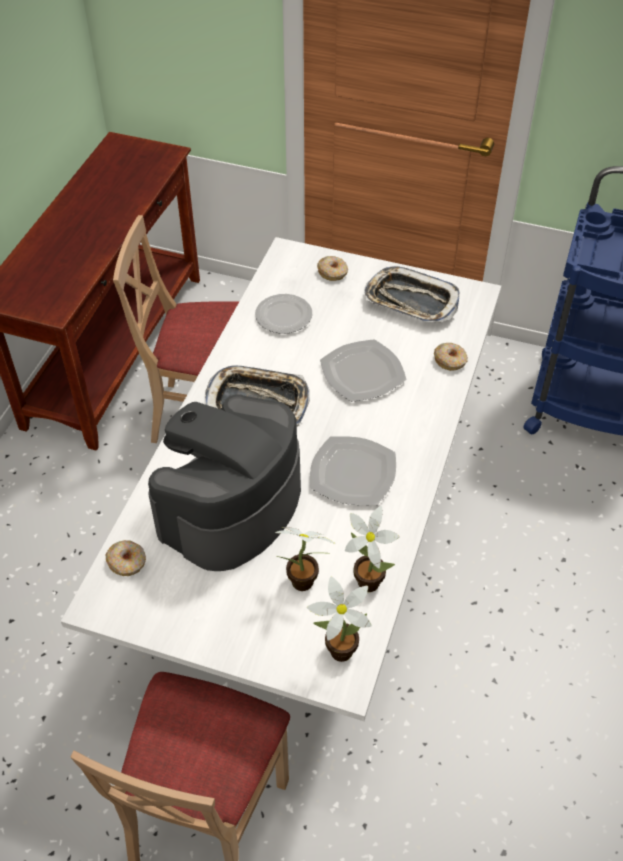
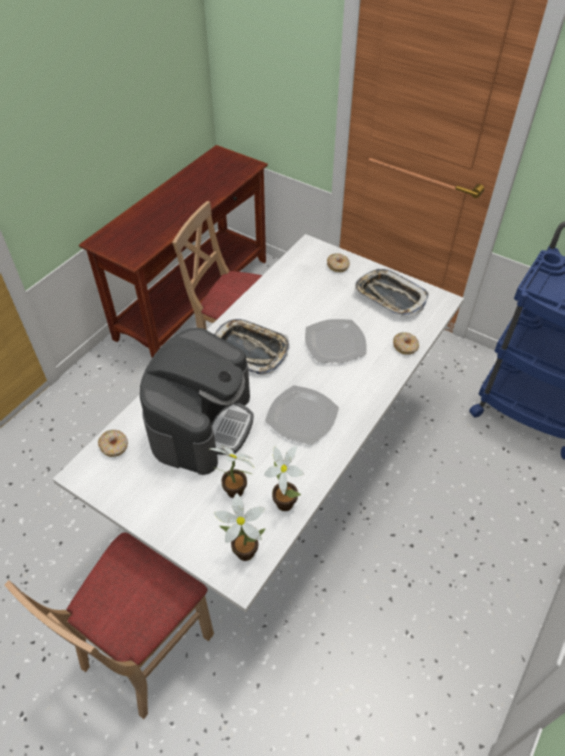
camera: 15 degrees right, 0 degrees up
coffee machine [148,394,301,571] -> coffee machine turned 150 degrees clockwise [140,328,254,475]
plate [255,294,313,334] -> none

